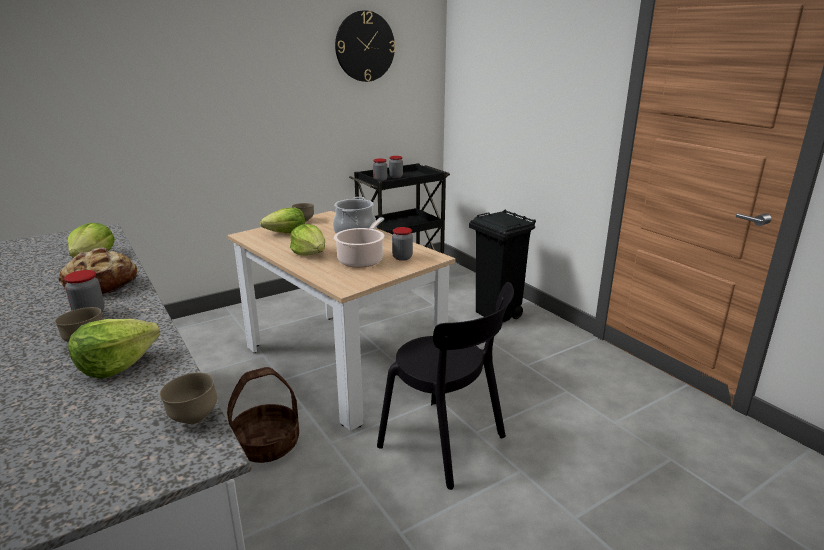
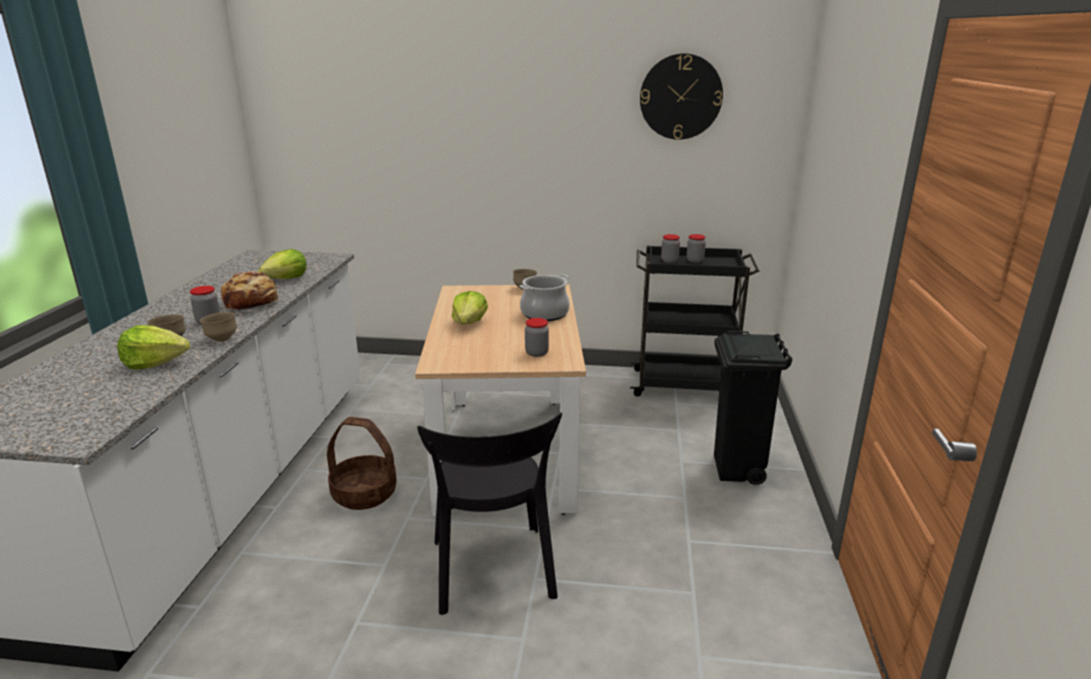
camera: 40 degrees right, 0 degrees up
brown bowl [160,372,217,424] -> brown bowl moved to [200,312,237,342]
lettuce [260,208,305,233] -> none
cooking pot [334,217,385,268] -> none

